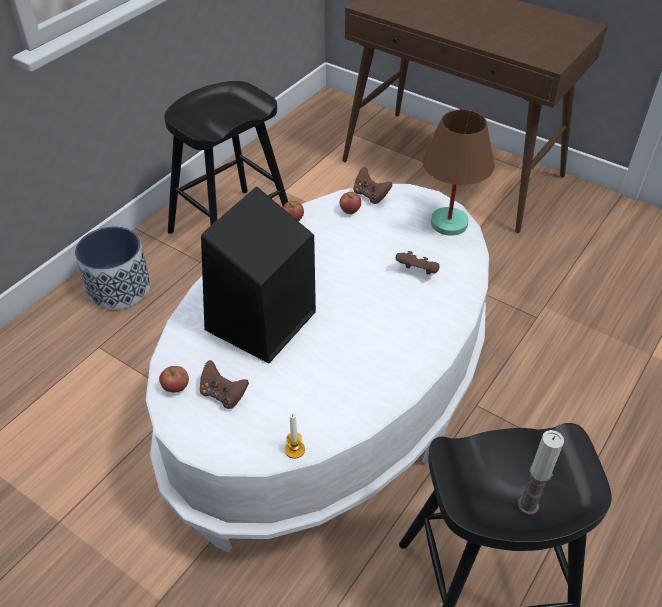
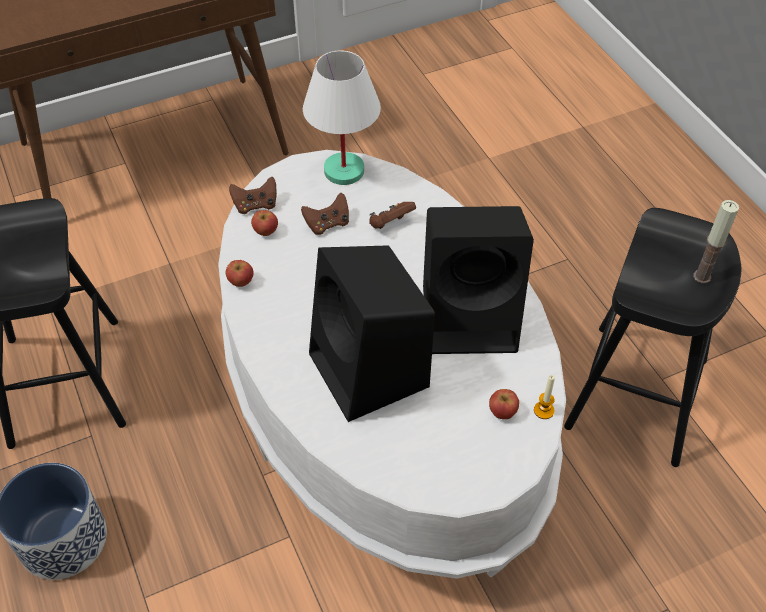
camera: 60 degrees left, 5 degrees up
apple [159,366,189,393] -> apple moved to [489,389,519,419]
brown game controller [200,360,249,409] -> brown game controller moved to [301,193,349,235]
brown table lamp [422,109,494,236] -> white table lamp [303,50,381,185]
none -> black speaker [423,206,534,354]

